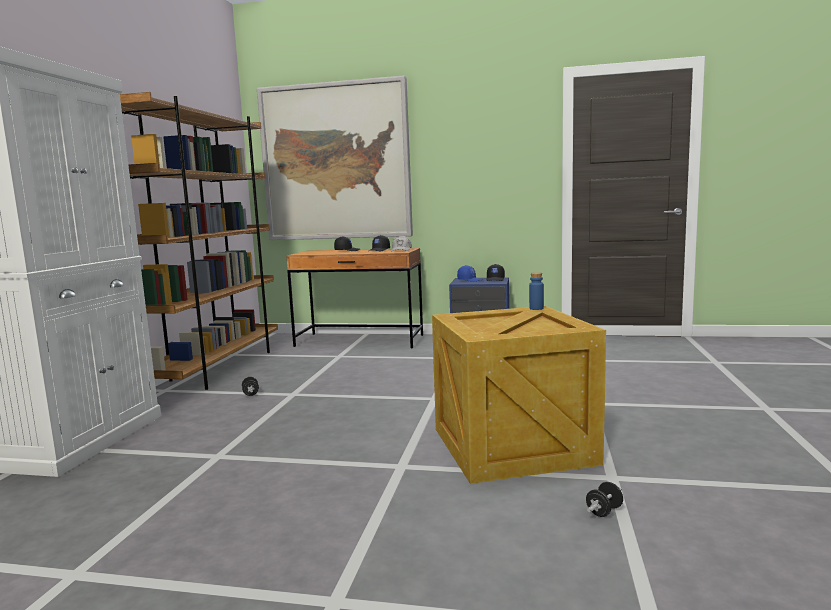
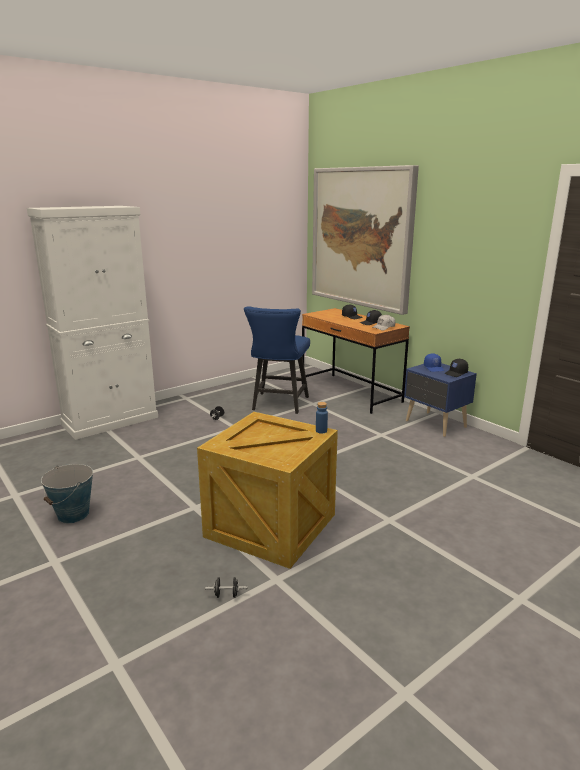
camera: 40 degrees right, 10 degrees up
brown bookcase [120,92,278,390] -> none
none -> bucket [41,464,93,523]
none -> blue chair [244,306,310,414]

